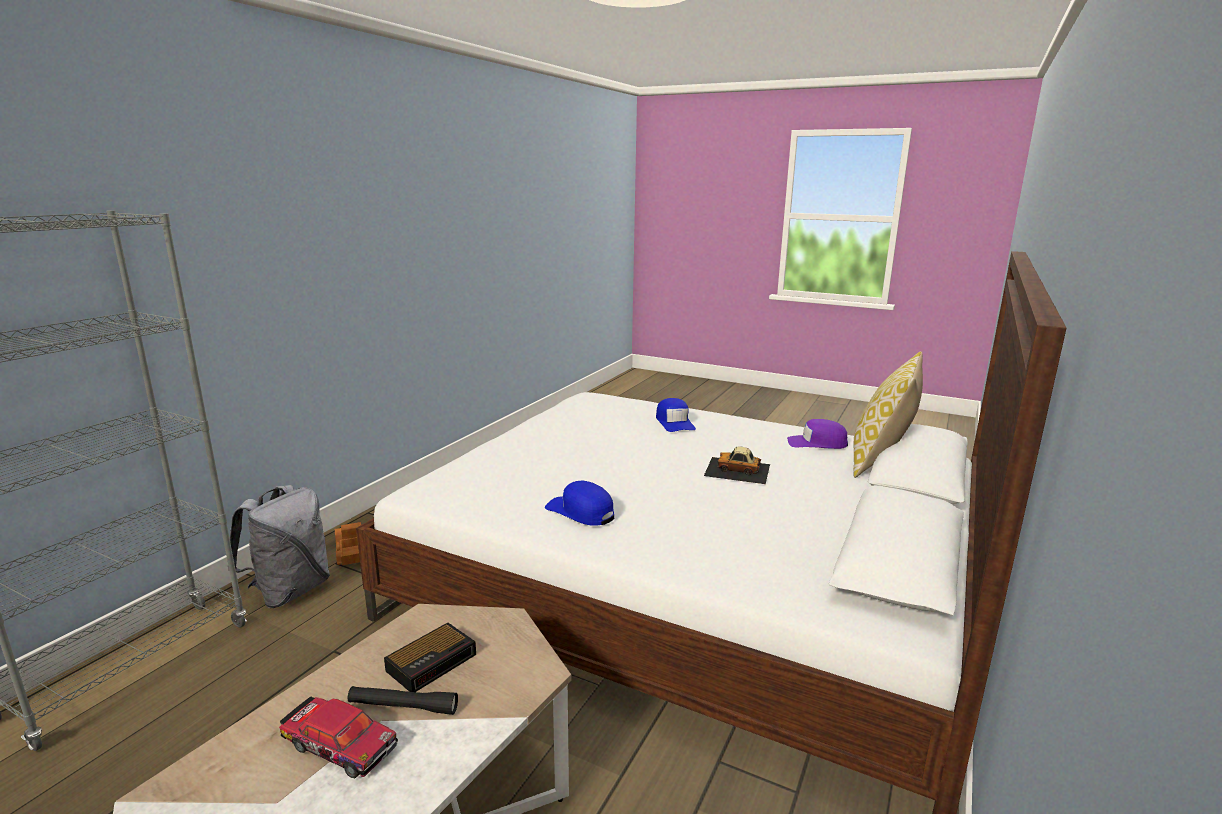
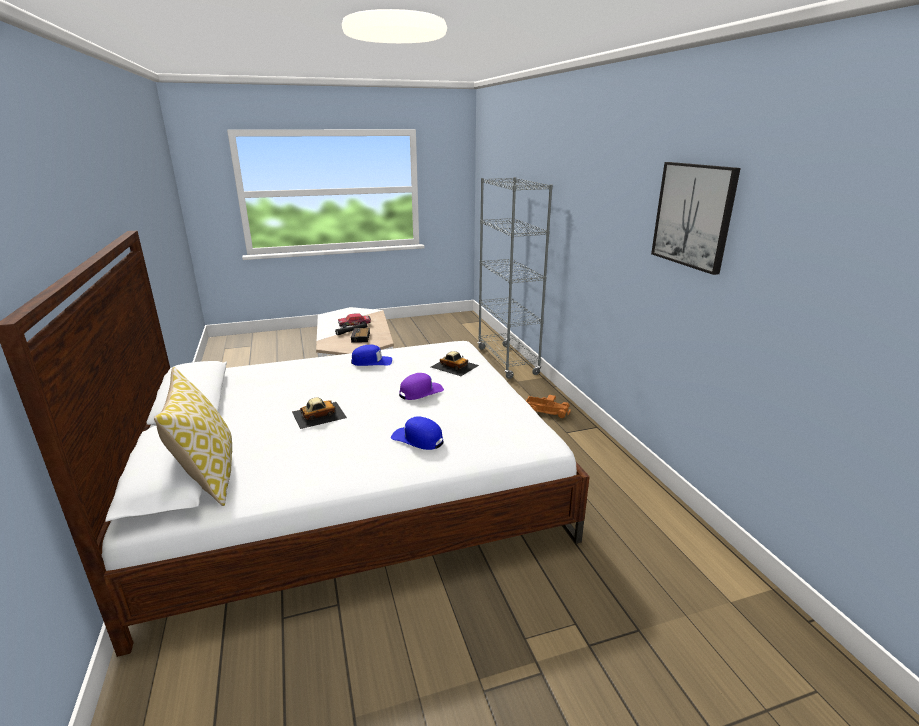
camera: 135 degrees right, 5 degrees up
grey backpack [228,485,330,608] -> none
purple cap [787,419,848,449] -> purple cap moved to [399,373,444,400]
none -> toy car [431,351,479,376]
none -> picture [651,162,741,275]

